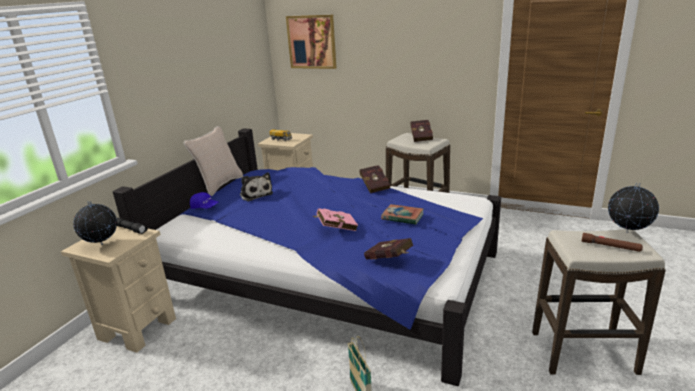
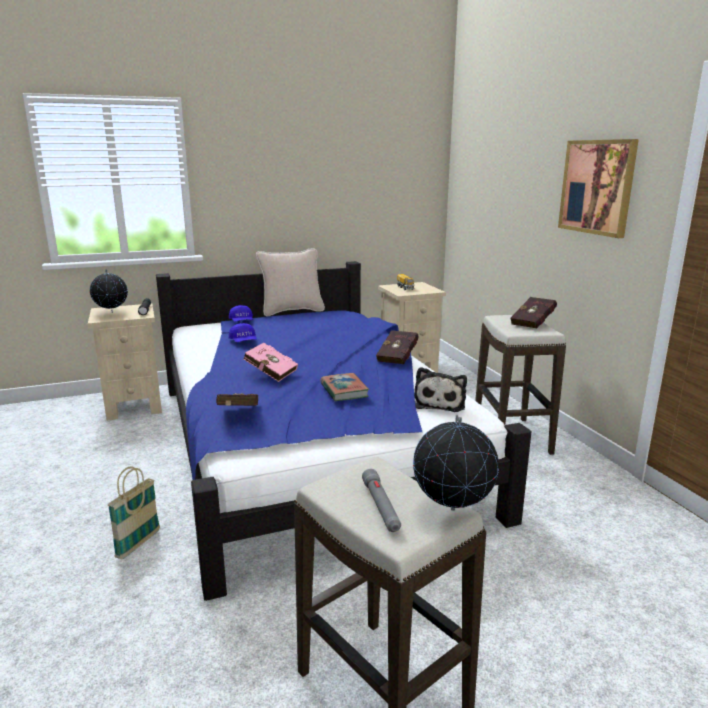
camera: 45 degrees right, 5 degrees down
plush toy [240,173,273,202] -> plush toy moved to [414,367,467,412]
picture [286,15,336,69] -> picture moved to [558,139,639,238]
brown flashlight [582,233,643,252] -> grey flashlight [362,469,401,532]
none -> blue cap [229,323,257,342]

